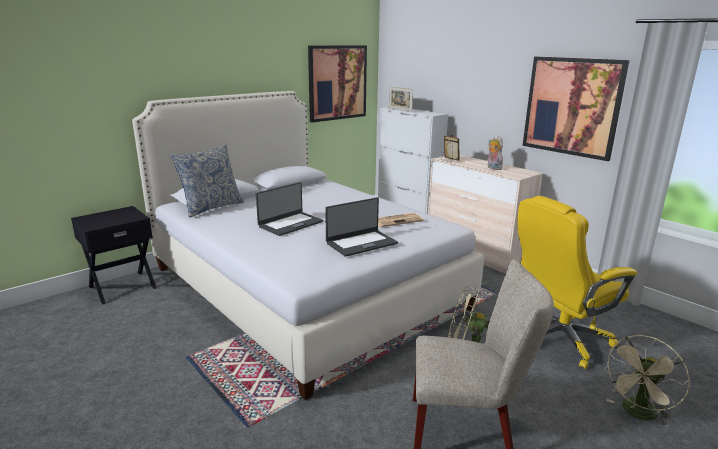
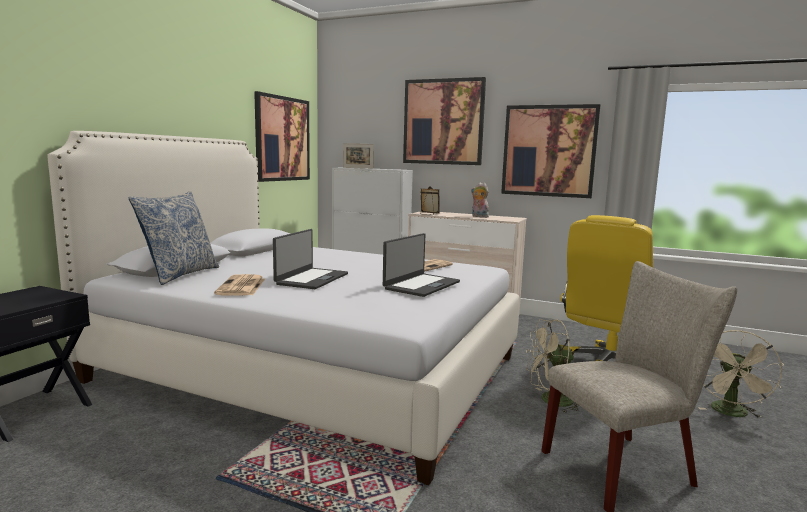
camera: 25 degrees left, 10 degrees down
none -> newspaper [214,274,265,296]
none -> picture [403,77,486,165]

